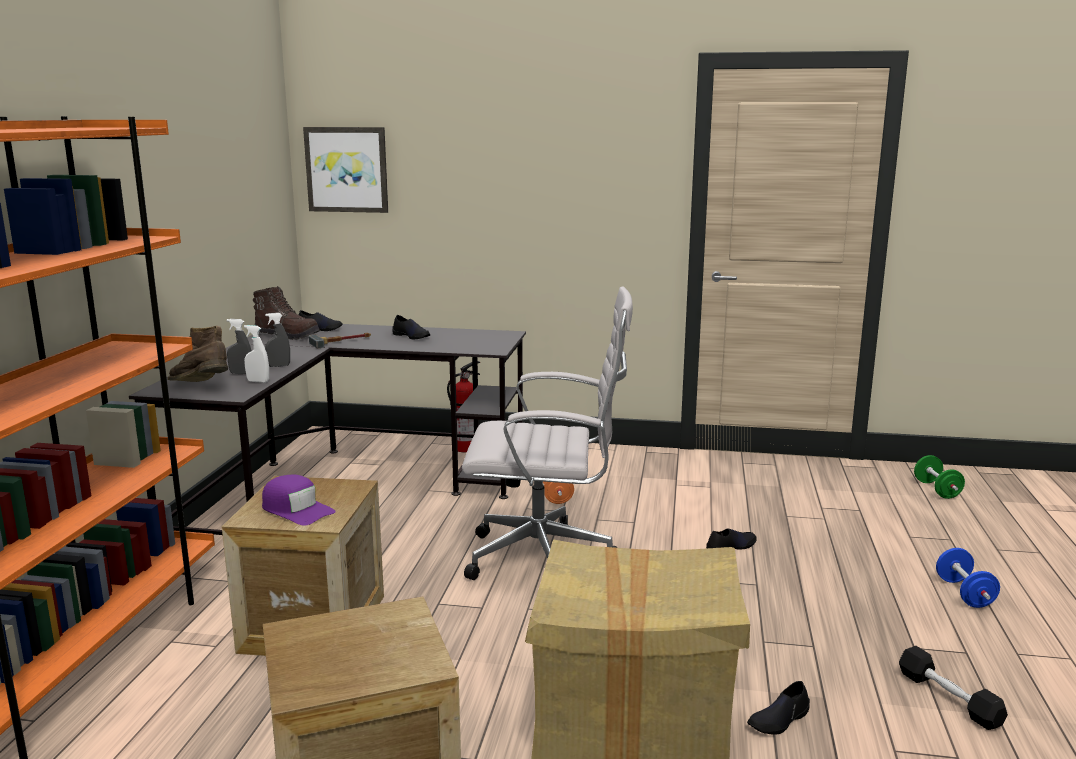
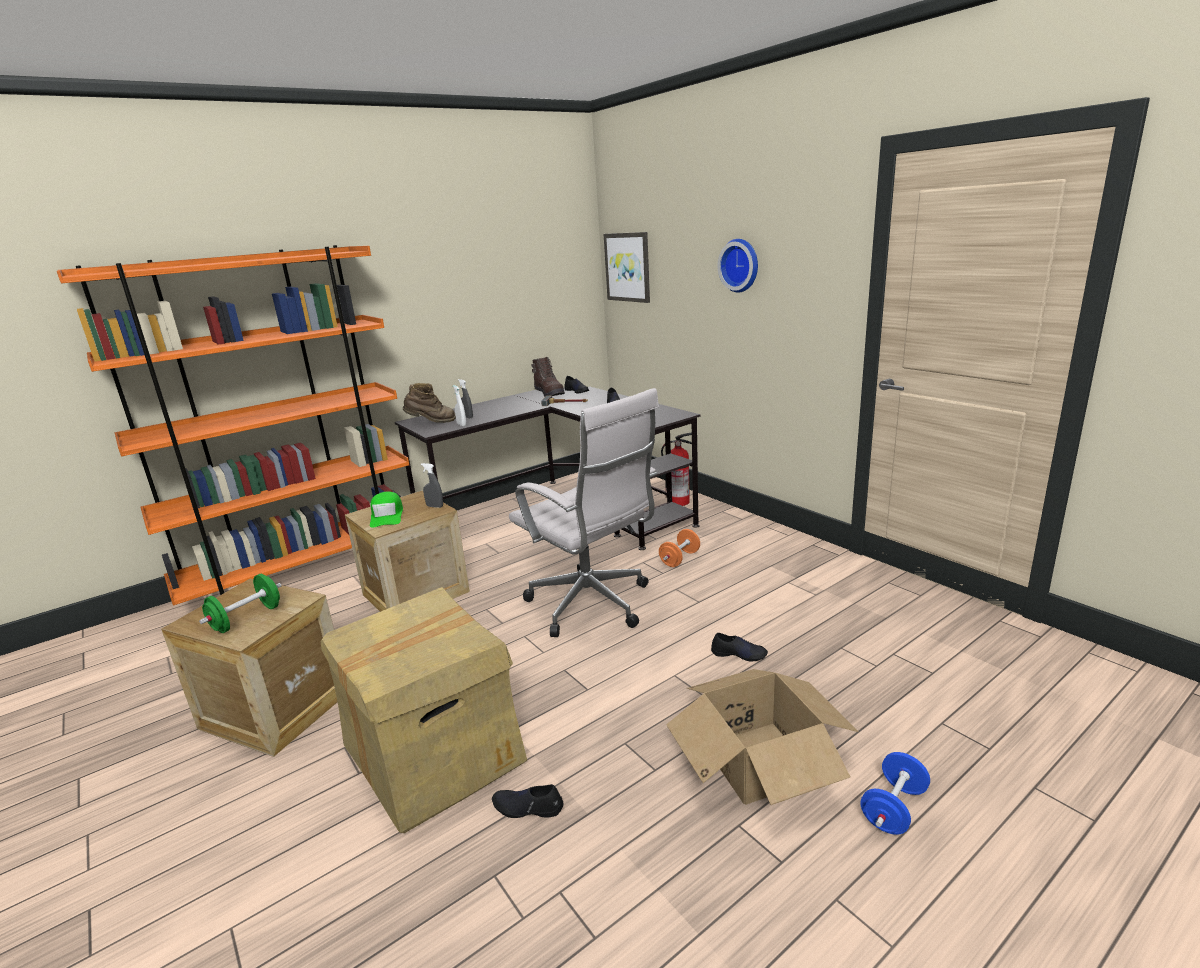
camera: 45 degrees right, 5 degrees up
brown boot [167,326,228,382] -> brown boot turned 90 degrees clockwise [403,383,456,423]
purple cap [262,474,336,526] -> green cap [370,492,403,528]
grey spray bottle [265,313,290,367] -> grey spray bottle moved to [421,463,443,508]
black dumbbell [899,646,1008,730] -> none
green dumbbell [914,455,965,499] -> green dumbbell moved to [199,574,281,633]
none -> cardboard box [666,669,859,805]
none -> wall clock [718,239,758,293]

